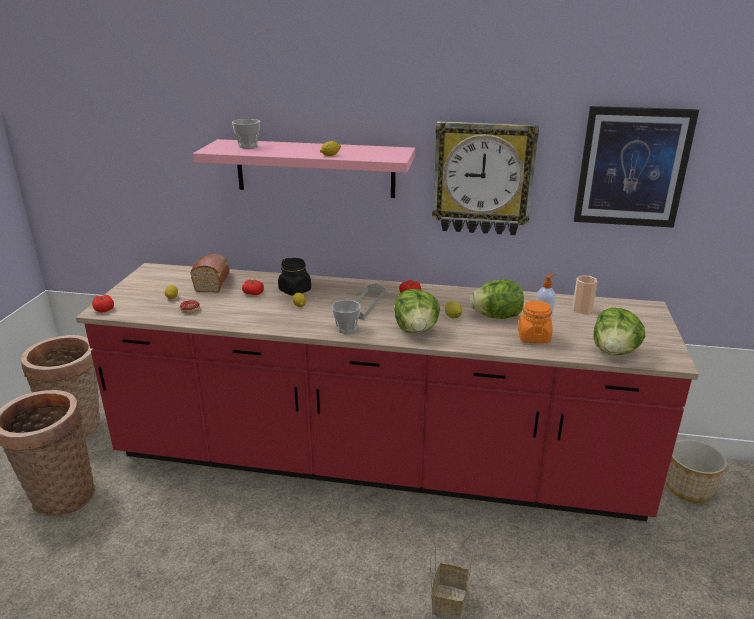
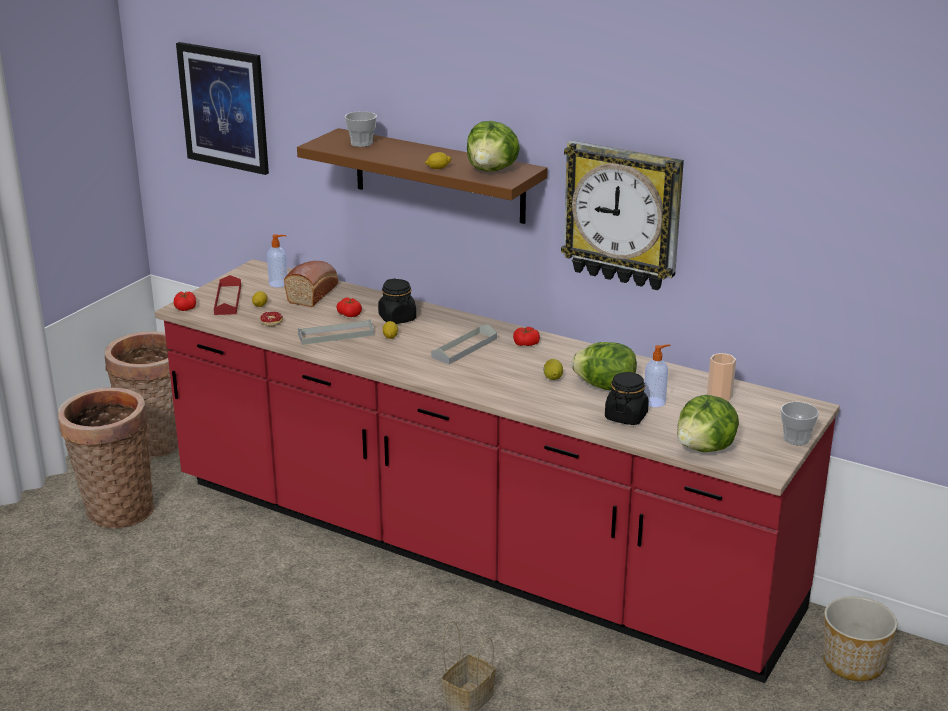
camera: 20 degrees right, 0 degrees up
pink shelf [193,139,415,198] -> brown shelf [297,128,548,224]
cup [331,300,361,334] -> cup moved to [781,402,819,445]
lettuce [394,289,440,333] -> lettuce moved to [467,121,520,172]
orange jar [518,300,552,343] -> black jar [605,372,649,425]
picture [574,106,699,228] -> picture moved to [176,42,269,175]
none -> red tray [214,275,241,315]
none -> soap dispenser [267,234,287,287]
none -> grey tray [298,319,374,345]

